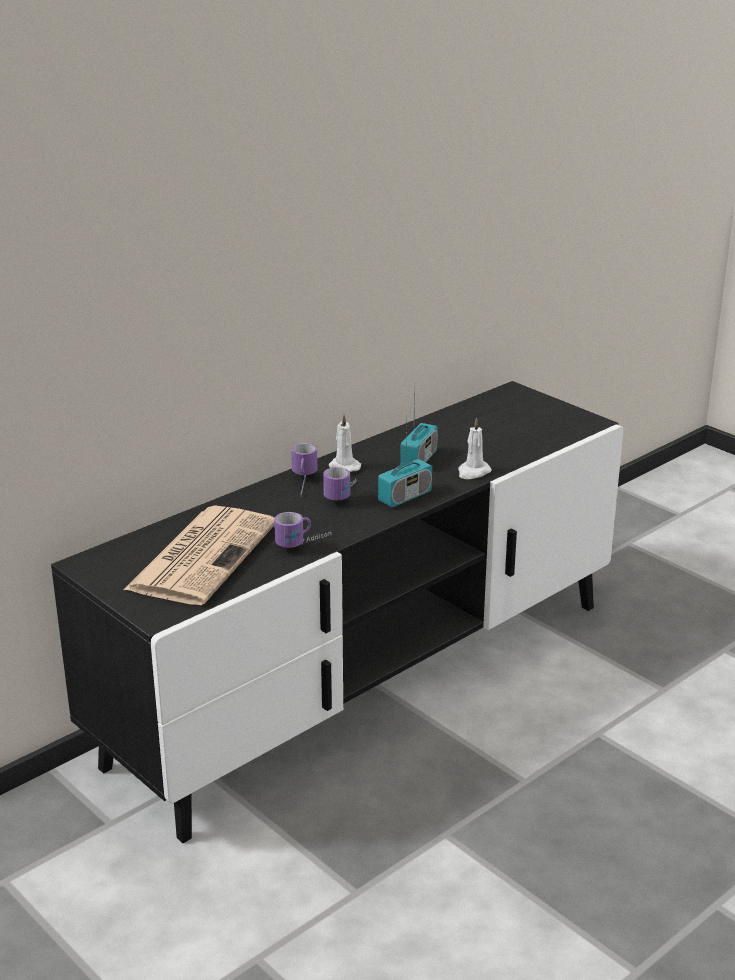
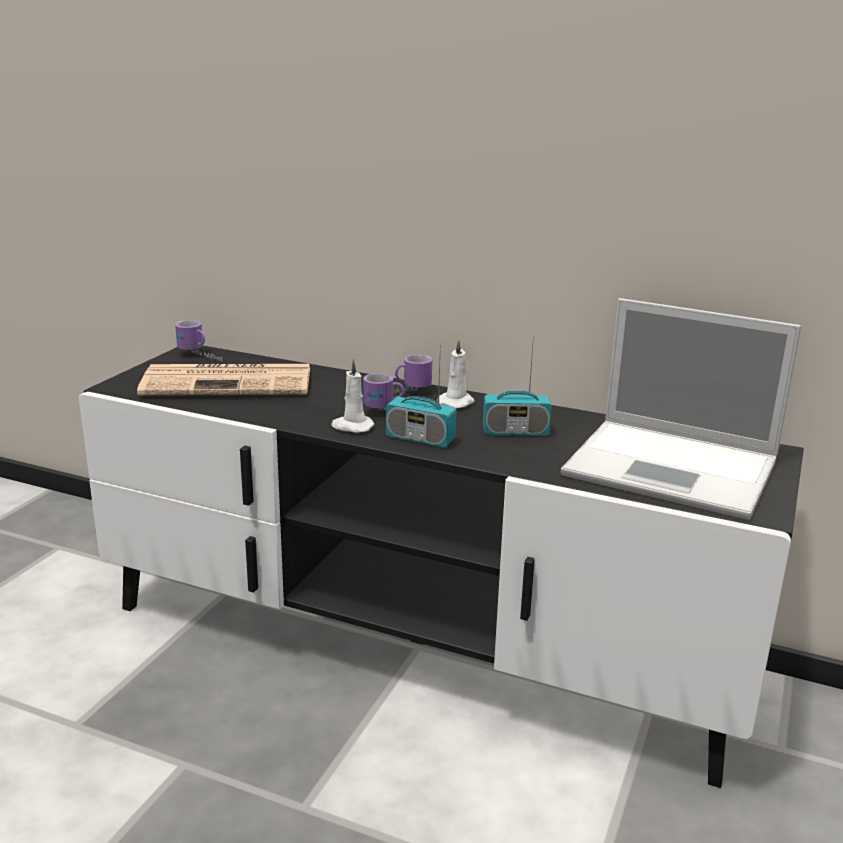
camera: 65 degrees right, 5 degrees down
mug [274,512,331,548] -> mug moved to [175,320,222,361]
white candle [458,417,492,479] -> white candle moved to [331,359,375,433]
none -> laptop [561,298,801,520]

